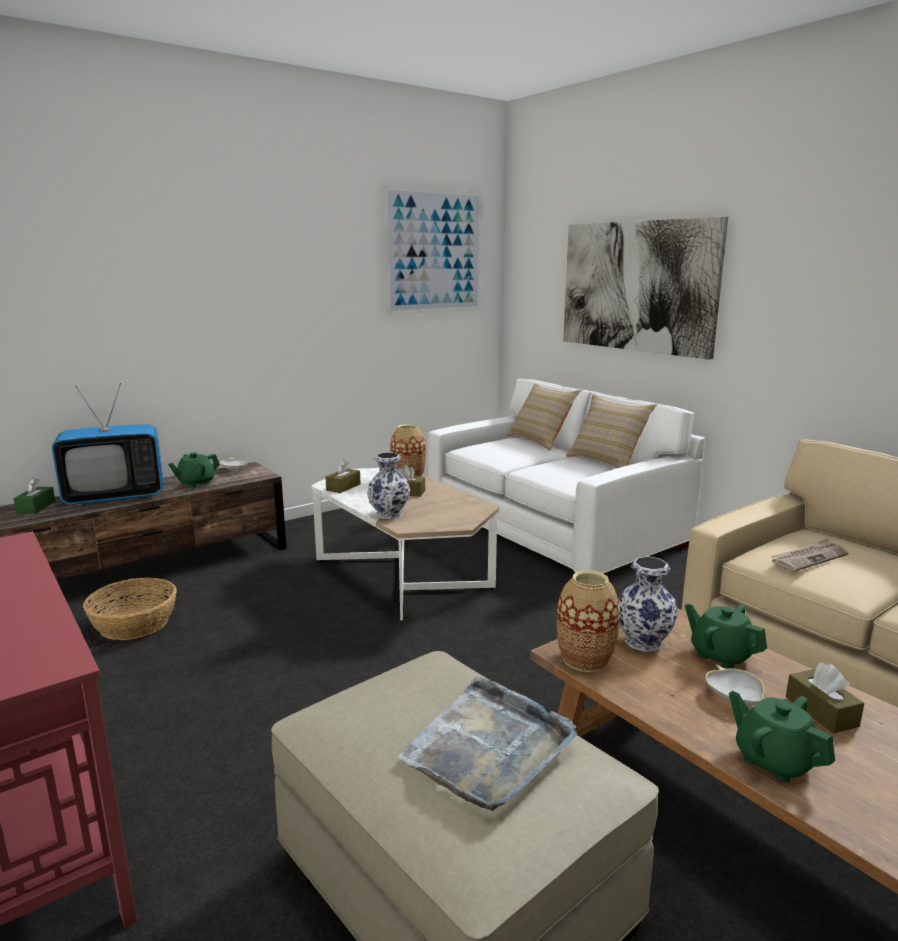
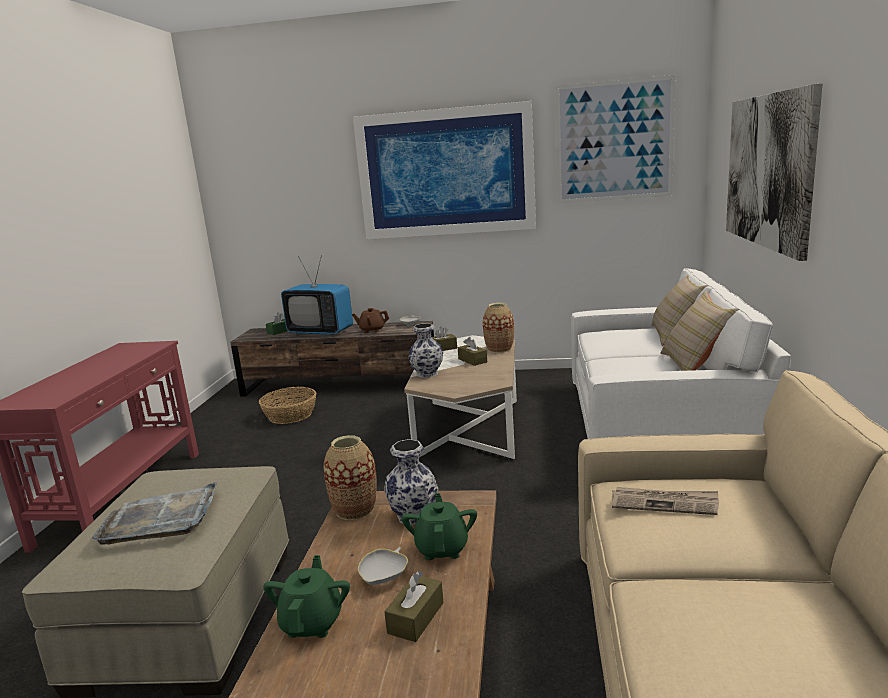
camera: 45 degrees right, 0 degrees up
green teapot [168,453,220,488] -> brown teapot [352,308,389,333]
none -> picture [353,101,536,239]

